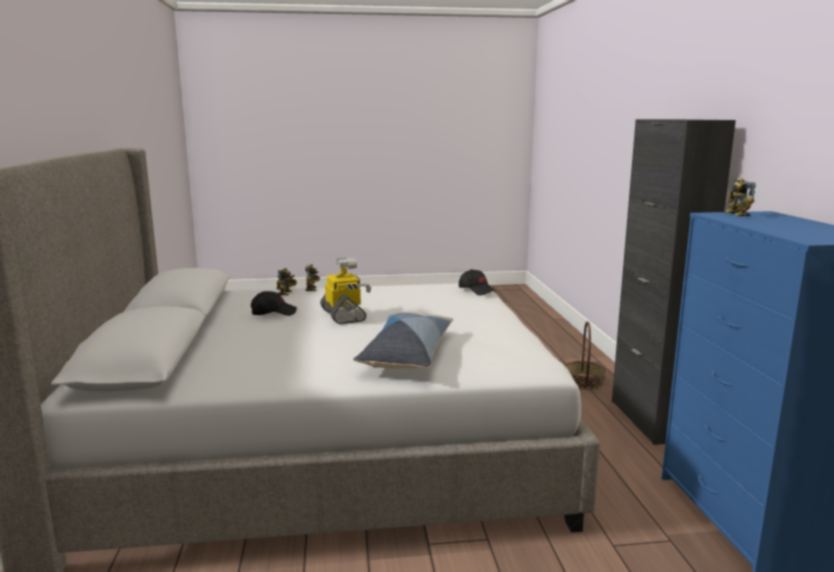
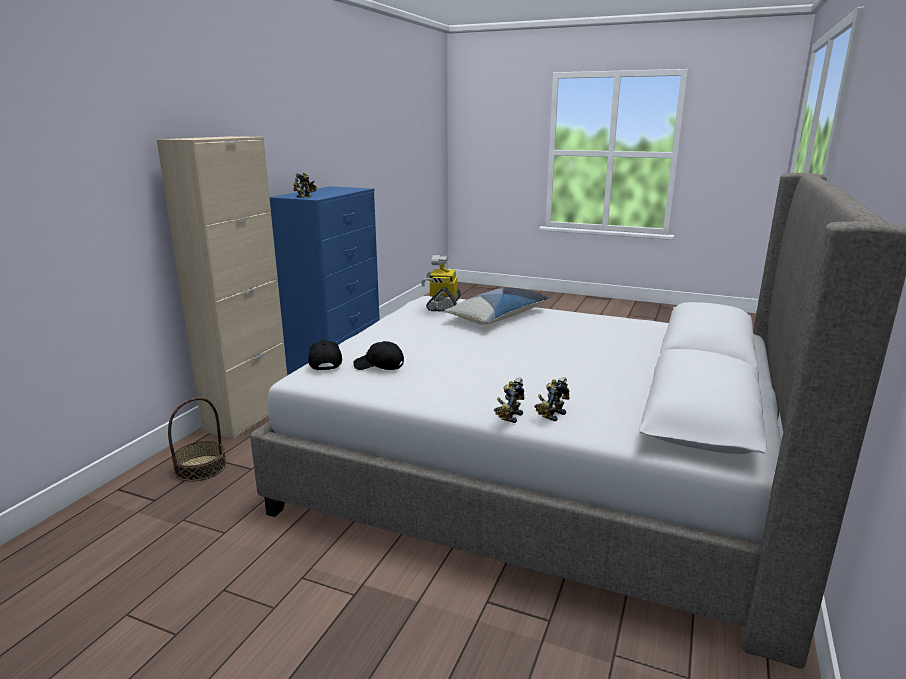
camera: 150 degrees left, 5 degrees up
black cap [251,291,297,316] -> black cap moved to [353,341,404,370]
toy robot [320,257,371,324] -> toy robot moved to [421,255,461,312]
black cabinet [612,119,736,445] -> beige cabinet [157,136,287,439]

